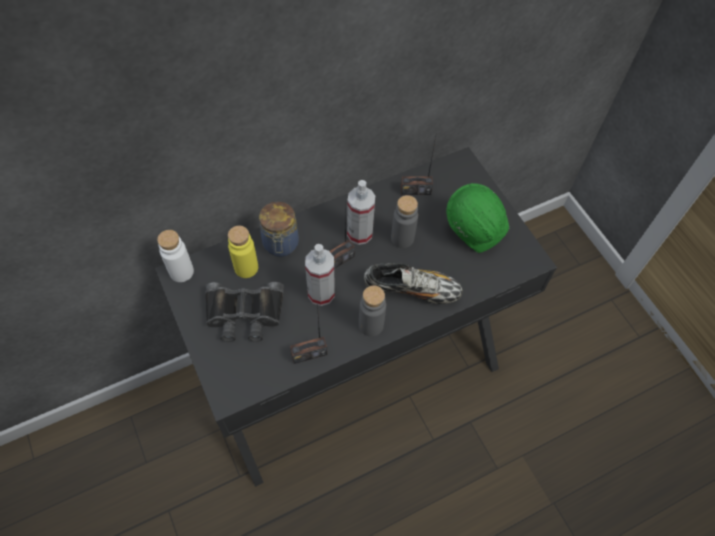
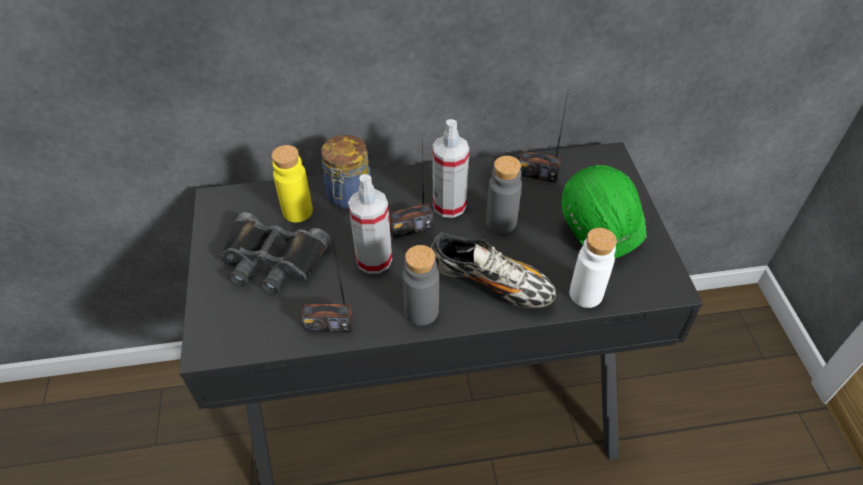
camera: 20 degrees right, 10 degrees down
white bottle [157,230,194,282] -> white bottle moved to [569,228,617,308]

